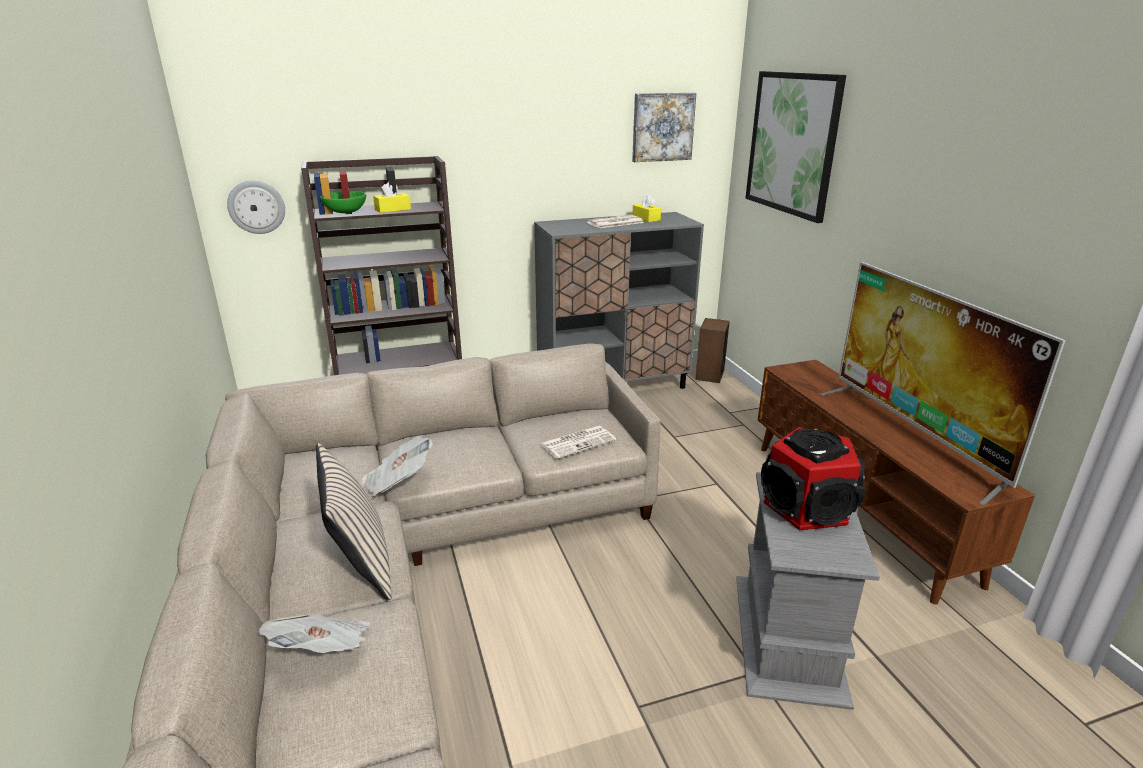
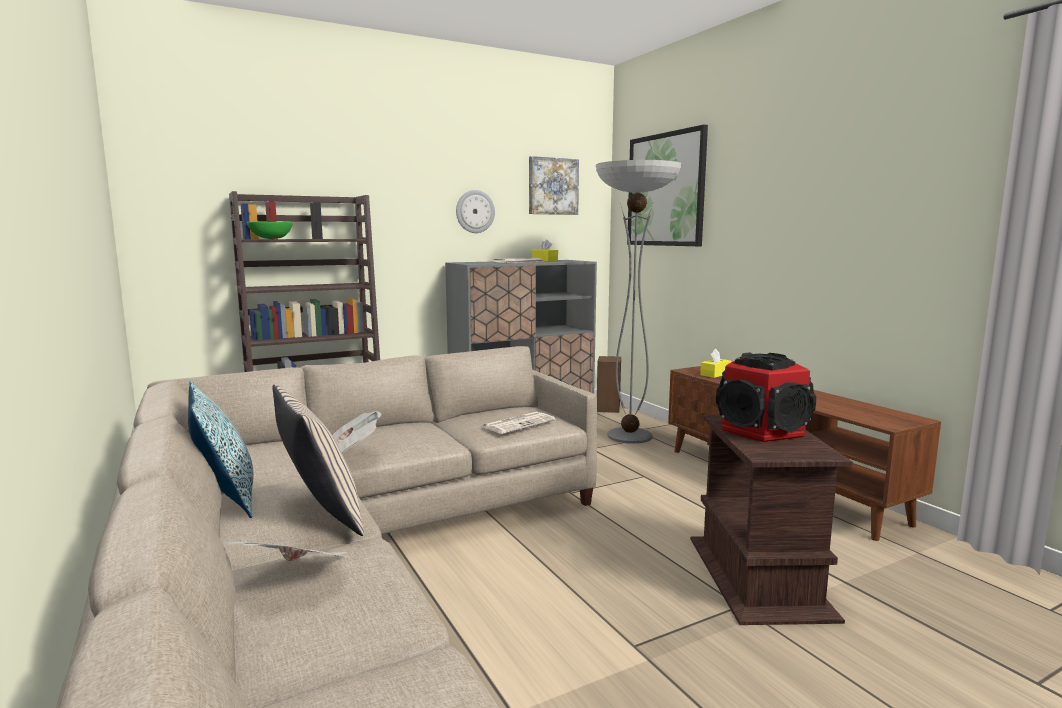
camera: 10 degrees left, 15 degrees down
wall clock [227,180,285,234] -> wall clock moved to [456,190,495,233]
yellow tissue box [373,182,411,213] -> yellow tissue box moved to [700,349,731,378]
grey side table [736,472,880,710] -> brown side table [690,415,853,625]
television [821,262,1066,505] -> none
none -> pillow [188,380,253,518]
none -> floor lamp [596,160,682,444]

